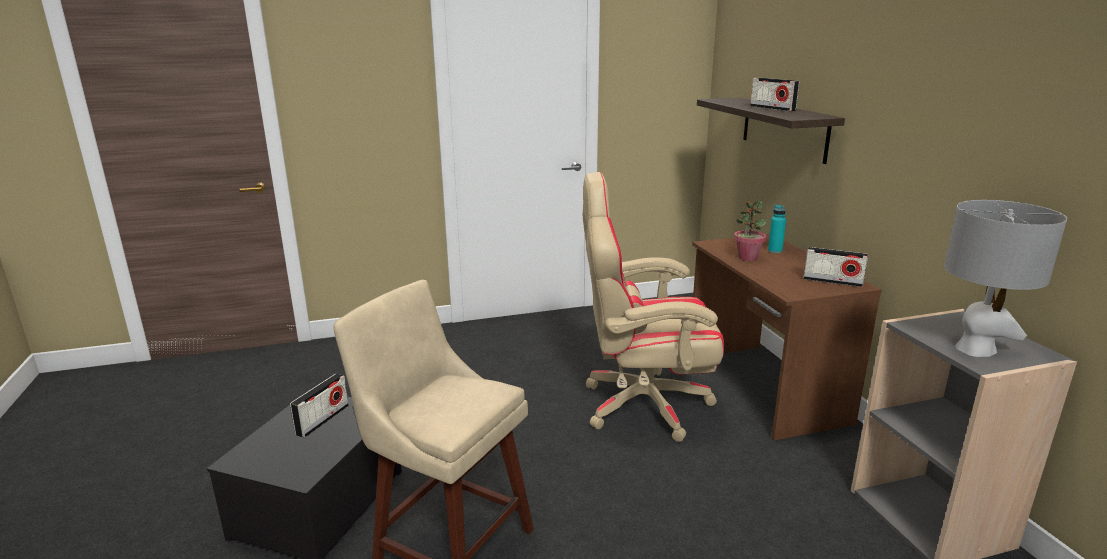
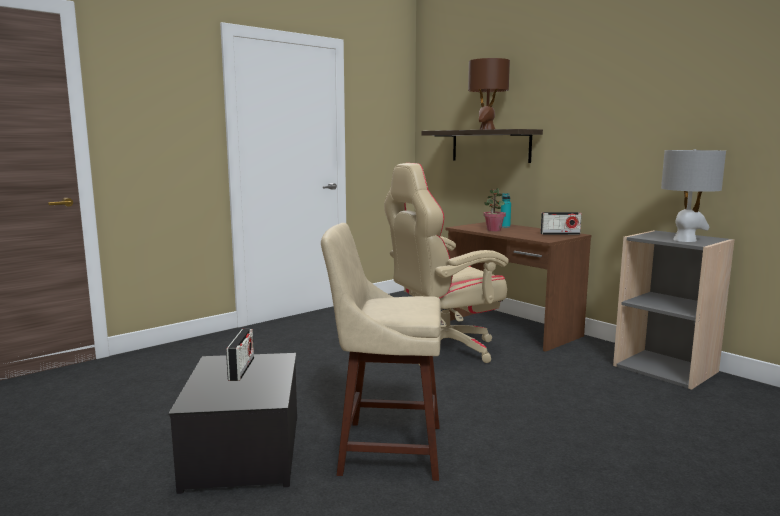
camera: 25 degrees left, 10 degrees down
radio [750,78,800,111] -> brown table lamp [468,58,510,130]

